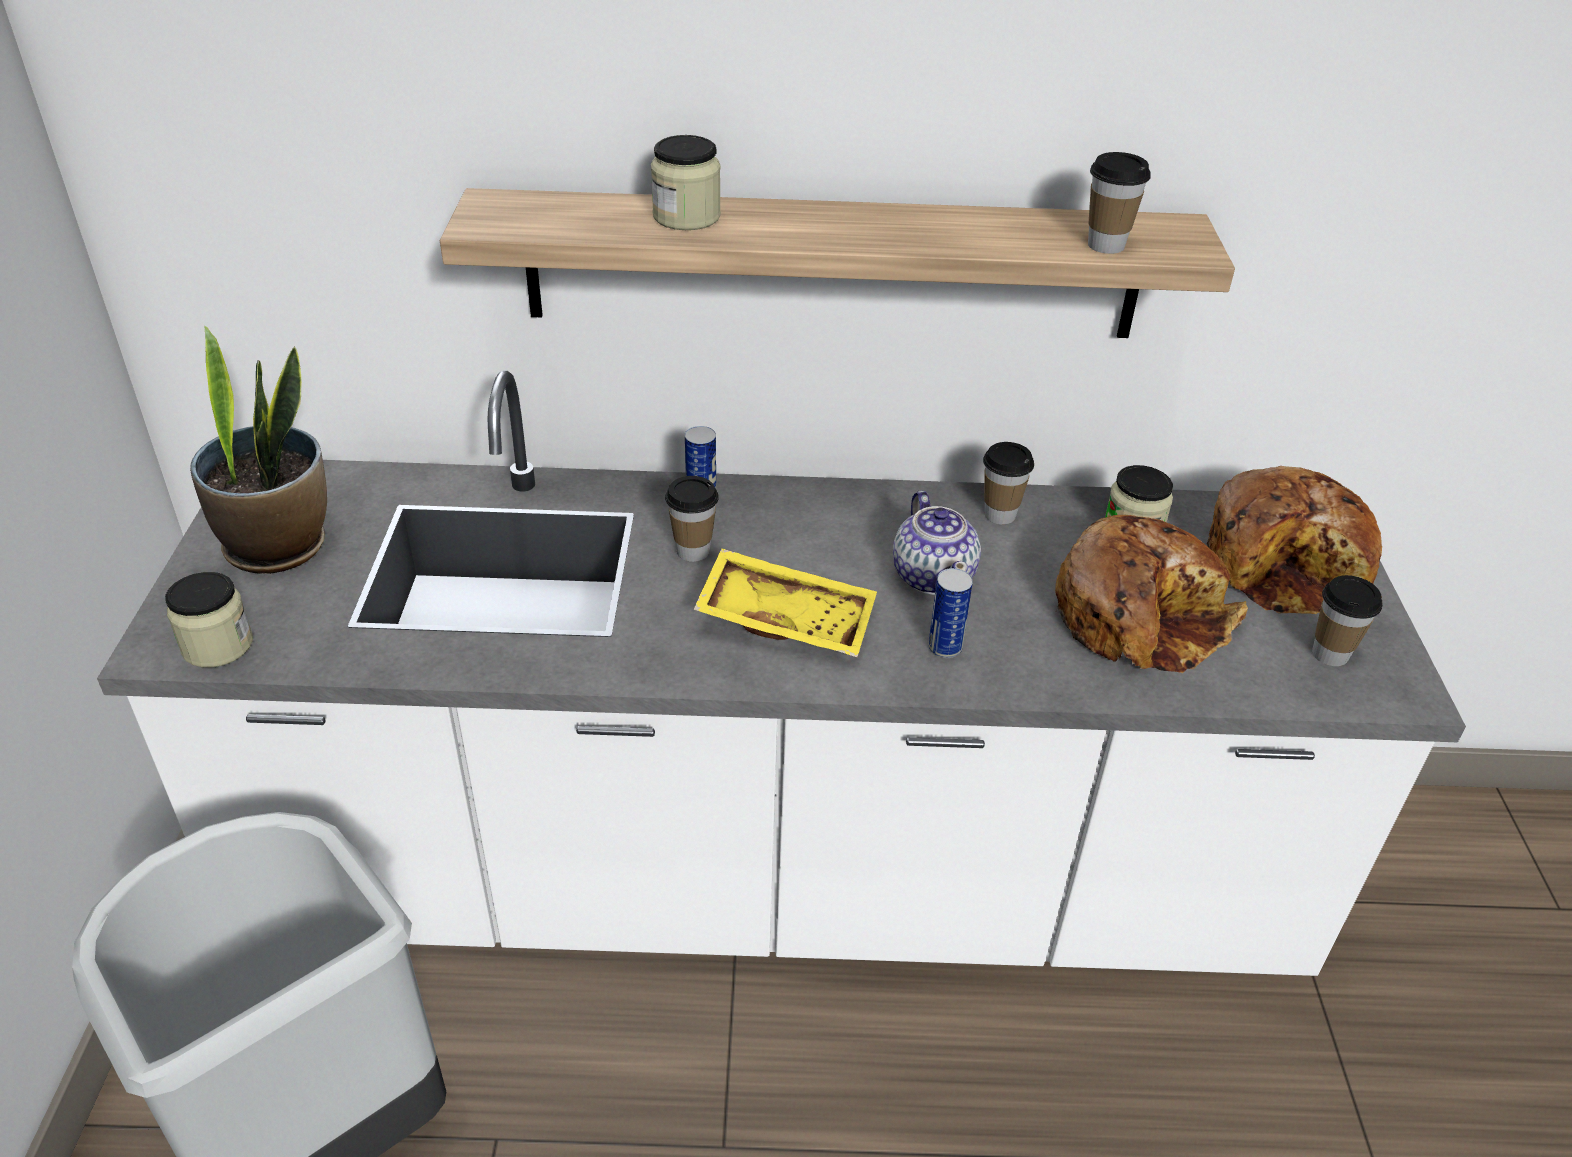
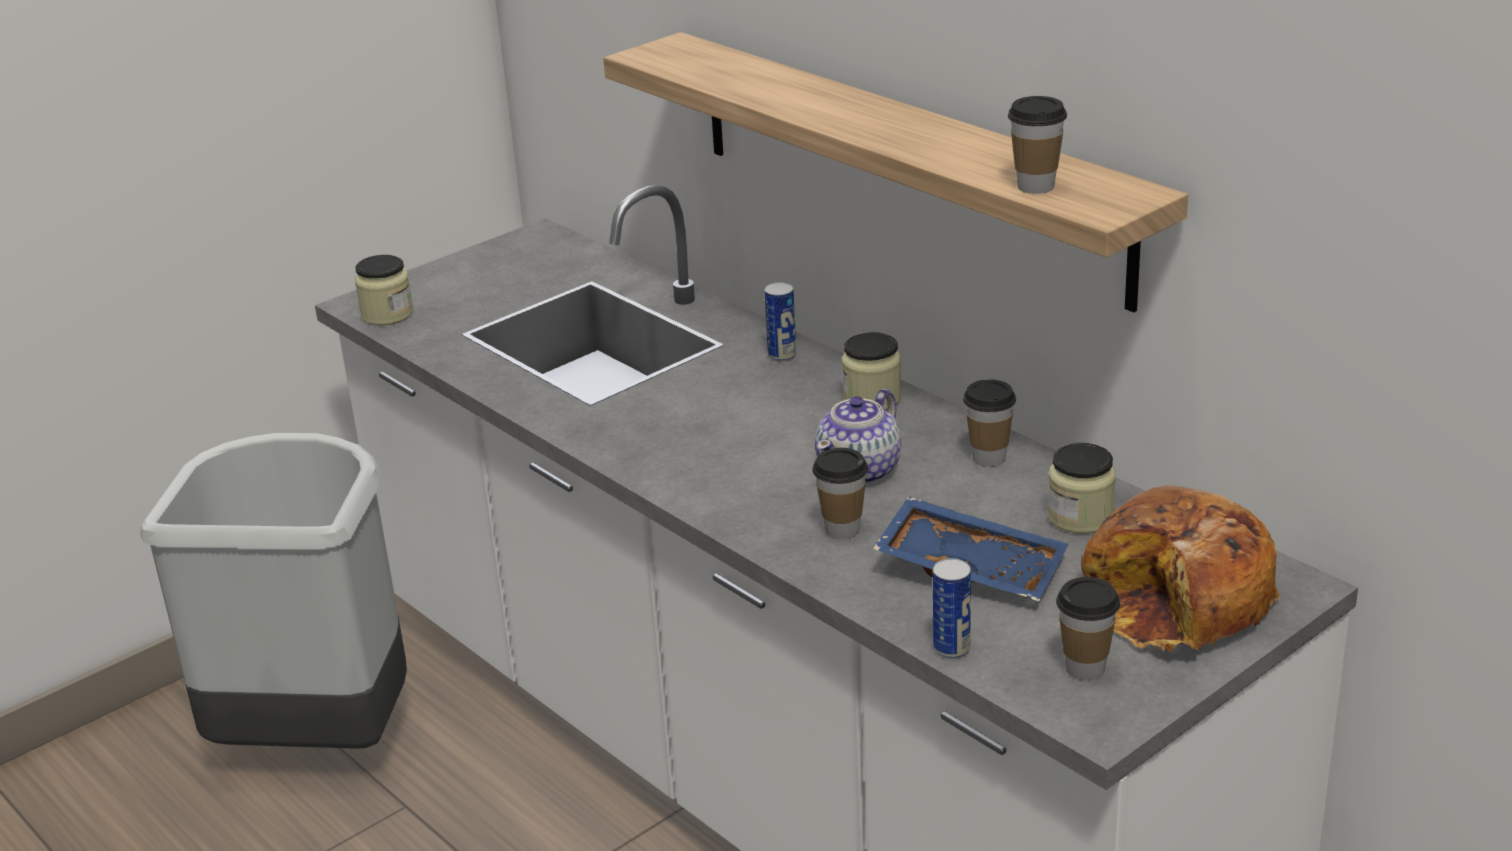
camera: 50 degrees right, 10 degrees down
potted plant [190,326,327,574] -> none
jar [651,135,721,230] -> jar moved to [842,332,901,410]
cup [665,476,719,562] -> cup moved to [812,448,868,539]
yellow tray [693,548,877,657] -> none
can [928,568,973,658] -> can moved to [933,558,971,659]
bread [1055,515,1248,673] -> blue tray [873,496,1068,601]

